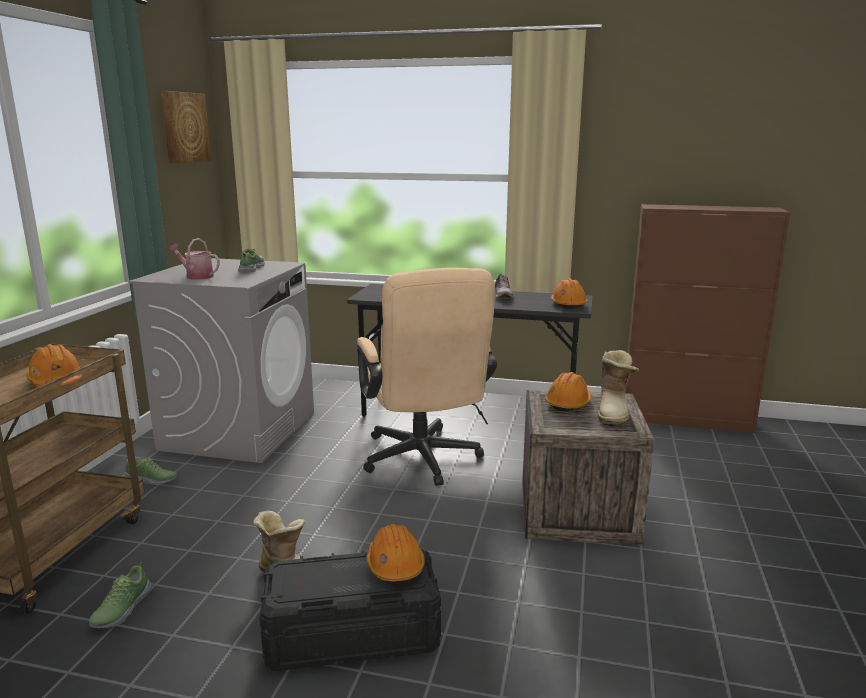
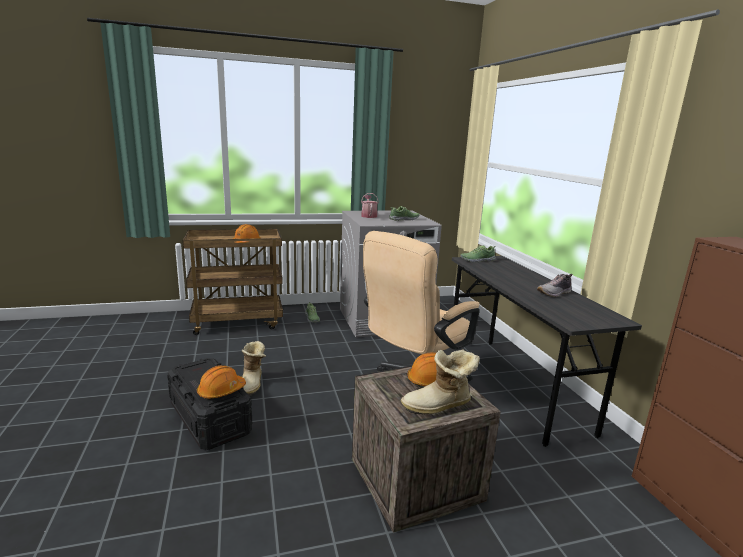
camera: 60 degrees right, 0 degrees up
shoe [88,562,152,628] -> shoe moved to [460,245,496,262]
picture [161,91,211,164] -> none
orange hard hat [551,278,587,309] -> none

